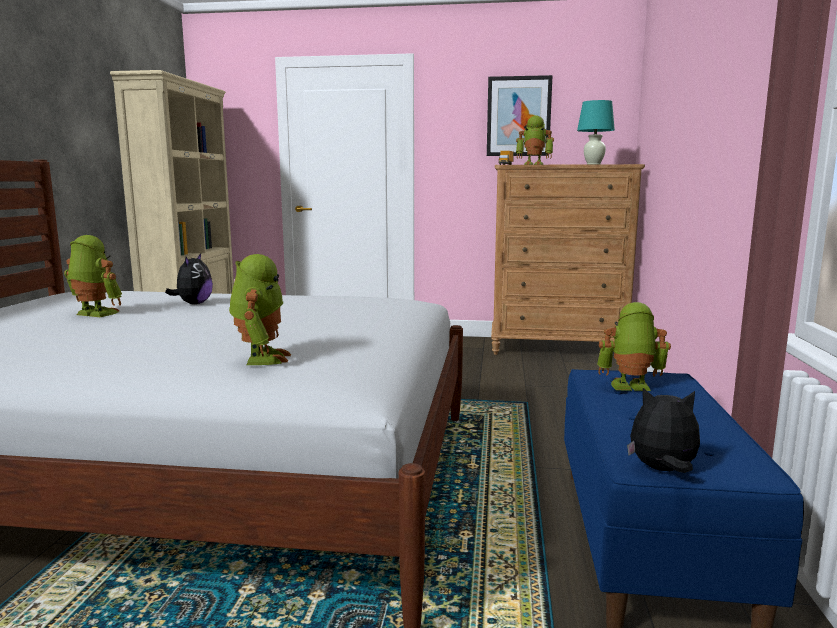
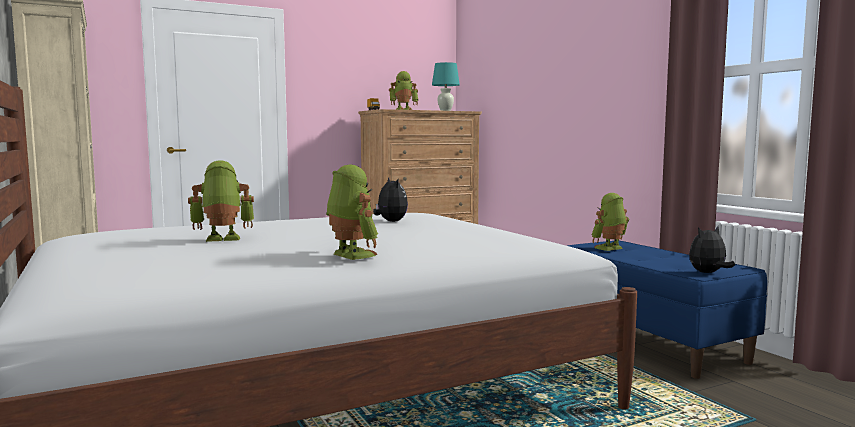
camera: 35 degrees left, 5 degrees down
plush toy [165,253,213,304] -> plush toy moved to [373,177,408,222]
toy robot [229,254,291,365] -> toy robot moved to [326,164,378,260]
picture [487,75,553,156] -> none

